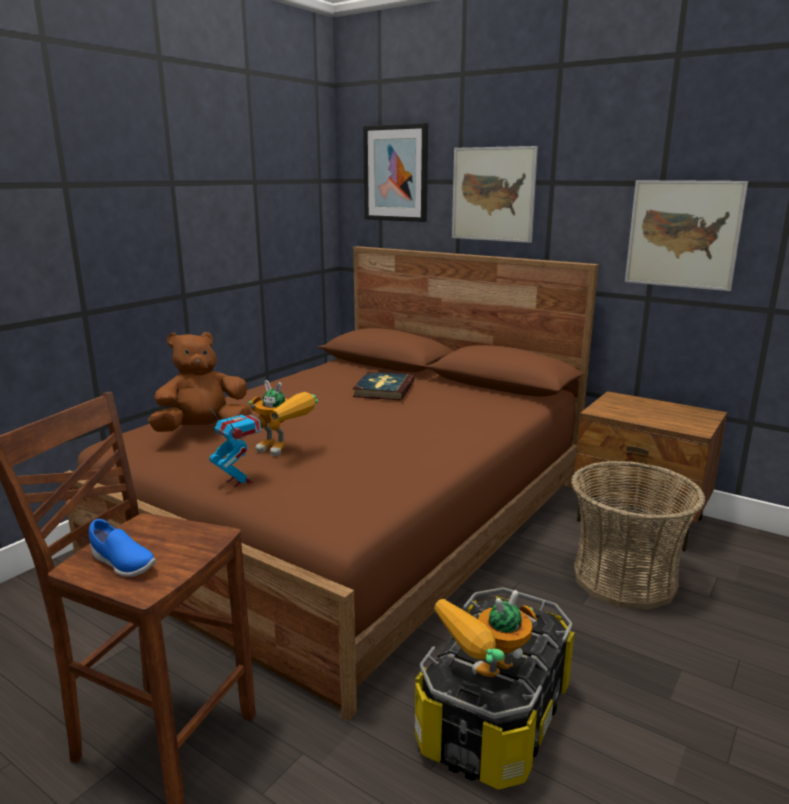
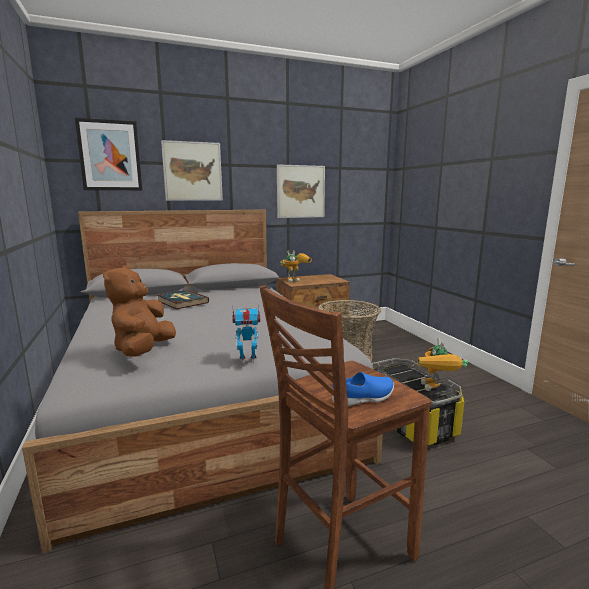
camera: 55 degrees left, 5 degrees down
brown bed [62,246,599,721] -> grey bed [22,210,383,553]
toy robot [248,380,318,456] -> toy robot moved to [280,250,312,283]

